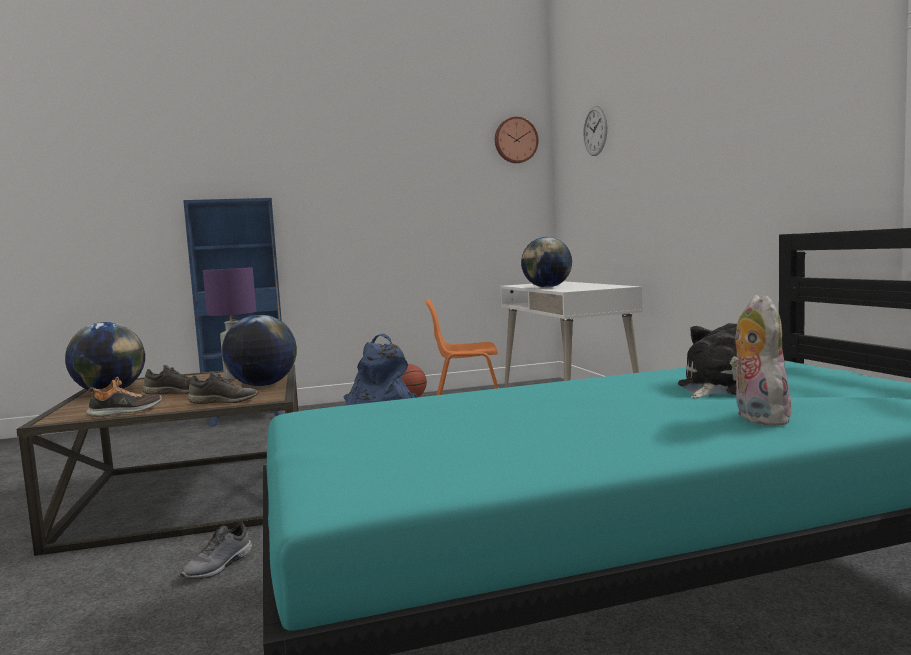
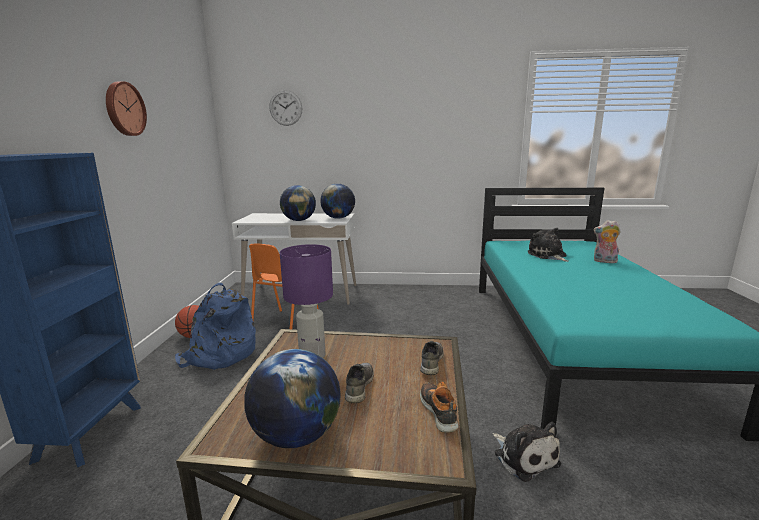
camera: 70 degrees left, 10 degrees up
grey shoe [180,522,252,579] -> plush toy [492,422,561,482]
globe [222,315,297,387] -> globe moved to [320,184,355,219]
wall clock [495,117,539,163] -> wall clock moved to [106,81,147,136]

